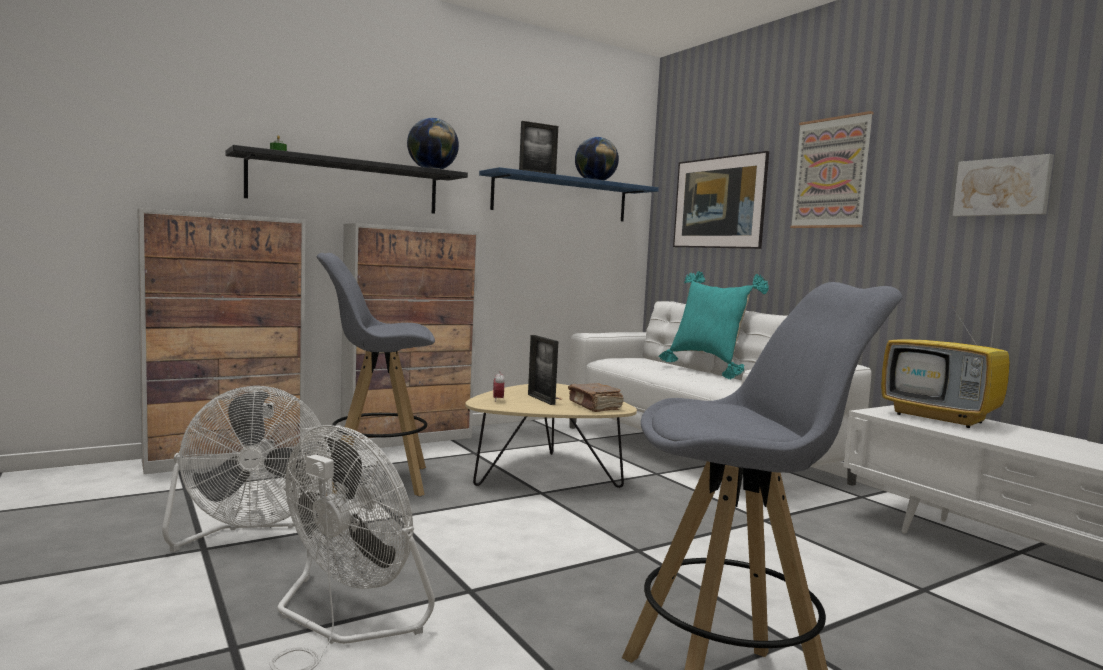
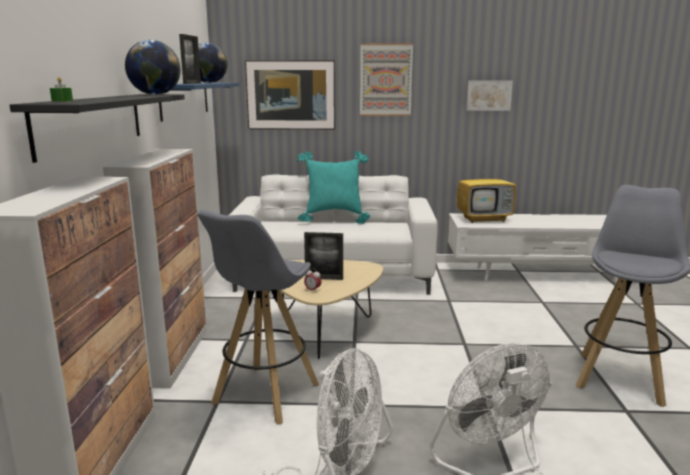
camera: 55 degrees left, 10 degrees up
brown book [568,383,623,412] -> none

